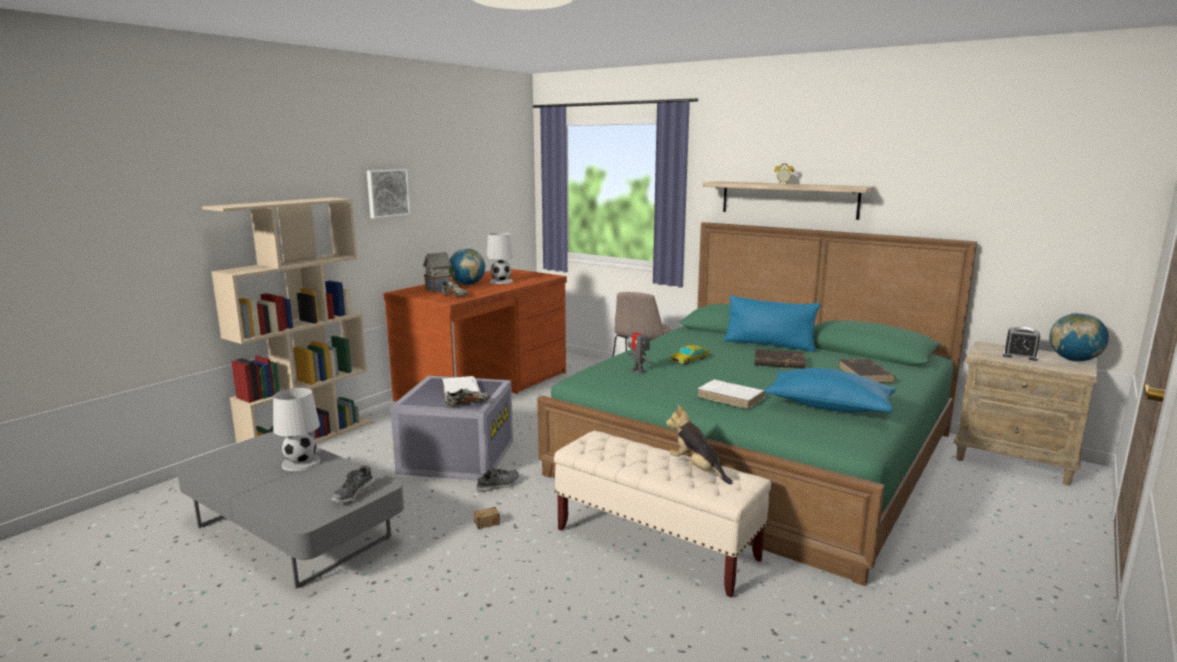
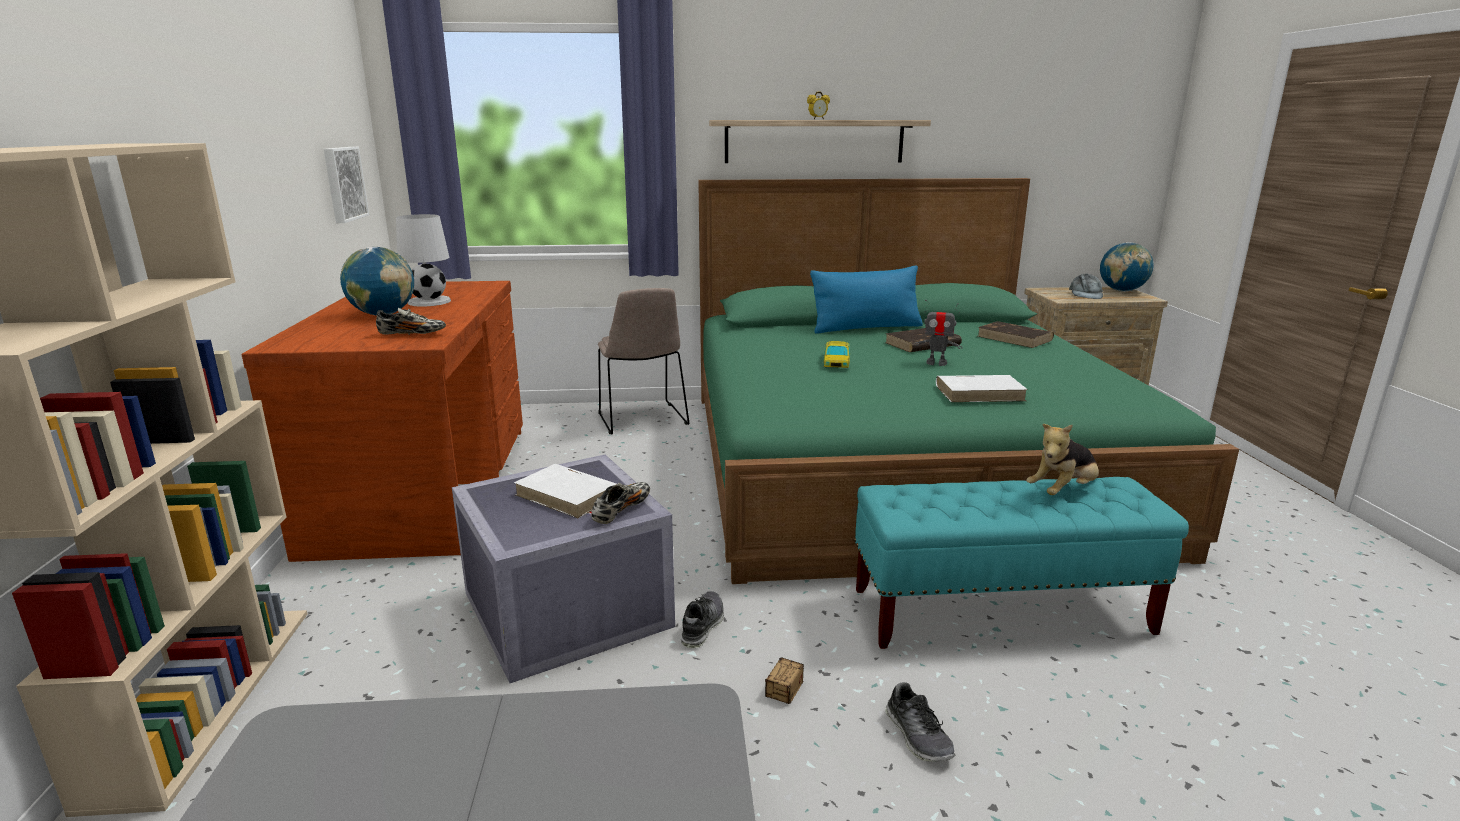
camera: 40 degrees left, 5 degrees up
white table lamp [273,388,320,471] -> none
shoe [331,465,374,504] -> shoe moved to [885,682,955,762]
picture [367,169,411,219] -> picture moved to [323,147,369,223]
toy house [423,251,452,293] -> none
beige bench [554,431,771,597] -> turquoise bench [854,477,1189,649]
toy robot [628,322,651,373] -> toy robot moved to [914,300,962,366]
plush toy [666,405,733,484] -> plush toy turned 45 degrees counterclockwise [1026,424,1099,495]
blue pillow [765,368,896,413] -> none
alarm clock [1003,327,1040,361] -> grey cap [1069,273,1103,299]

